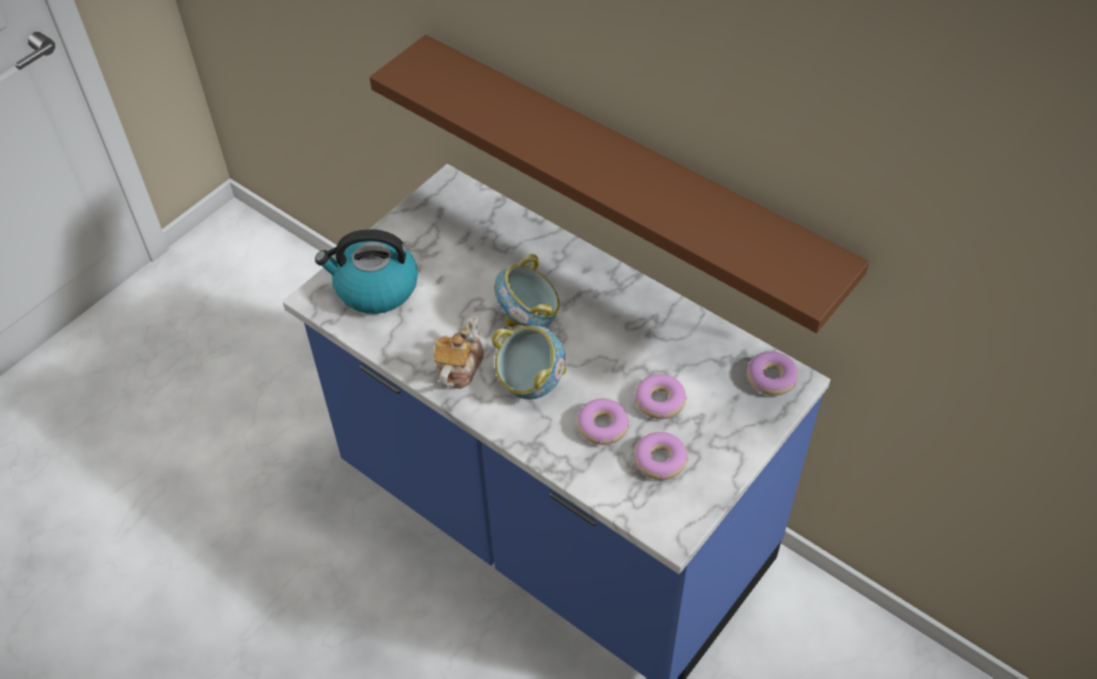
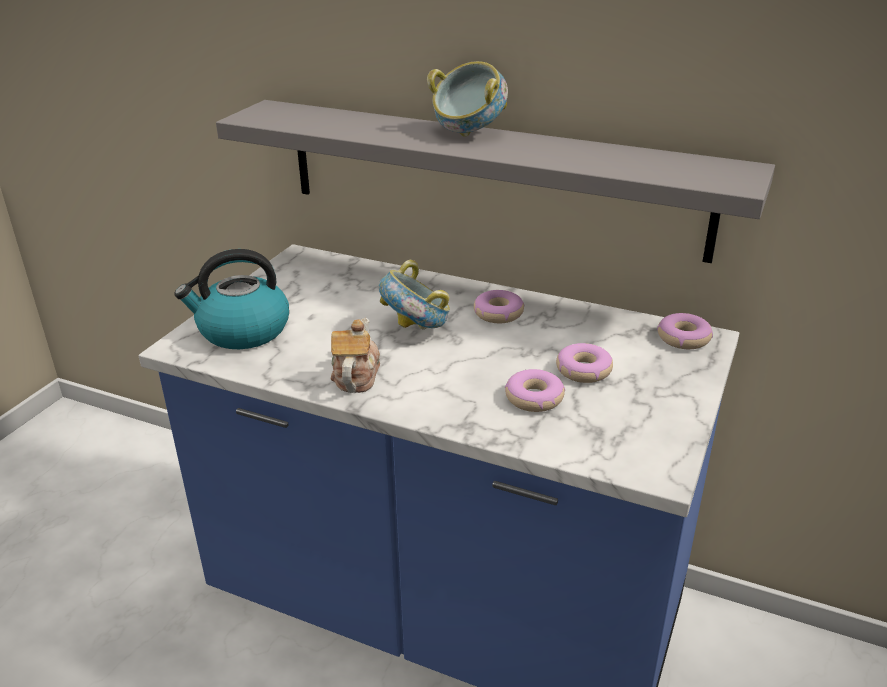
camera: 15 degrees left, 20 degrees down
brown shelf [370,35,869,333] -> grey shelf [216,100,775,263]
bowl [491,325,566,400] -> bowl moved to [427,61,508,137]
donut [634,432,688,480] -> donut moved to [474,290,524,323]

